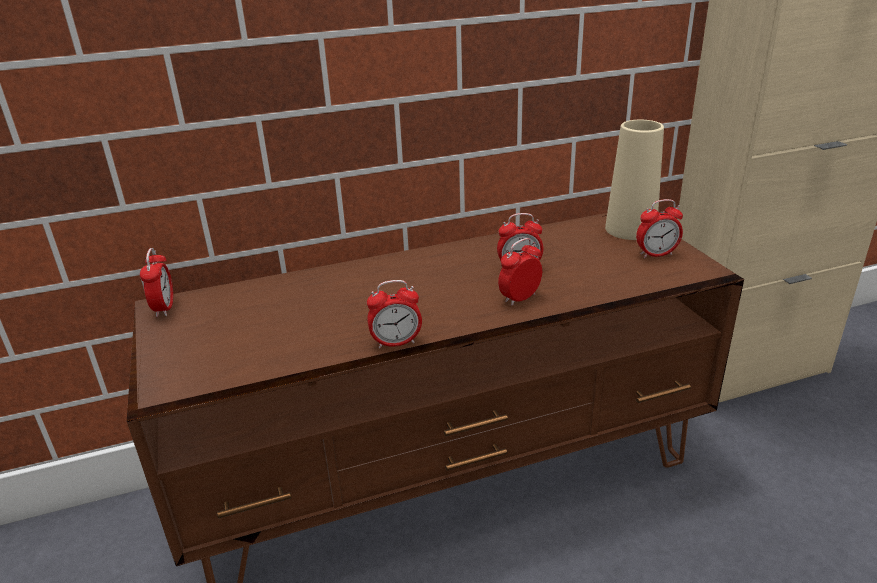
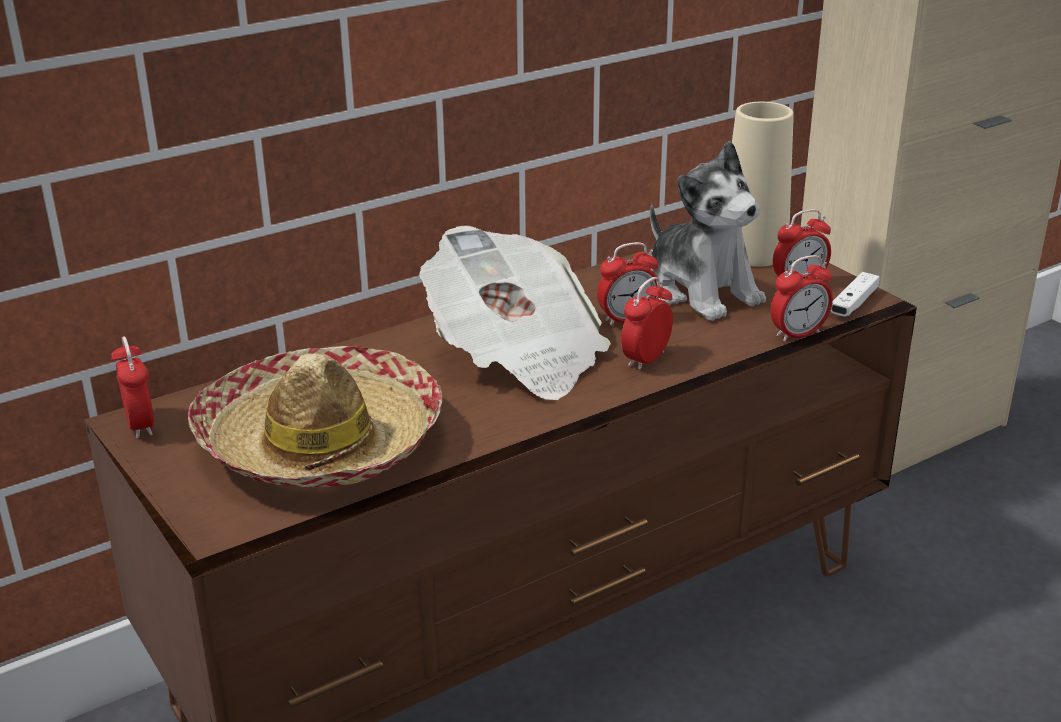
camera: 15 degrees left, 0 degrees up
alarm clock [367,280,422,349] -> alarm clock moved to [771,255,833,342]
none -> hat [188,346,442,487]
none -> newspaper [419,225,611,400]
none -> plush toy [650,141,766,321]
none -> white game controller [831,272,880,317]

